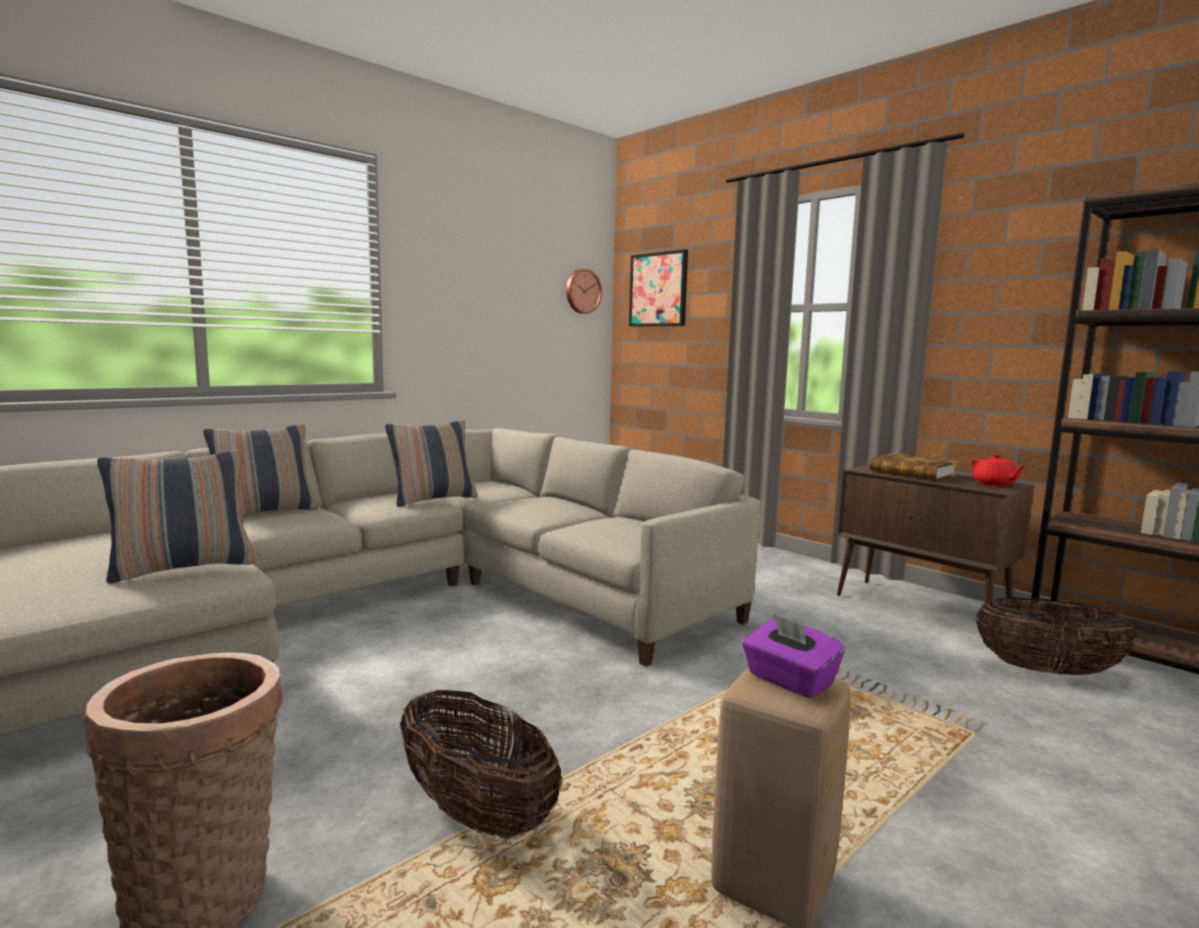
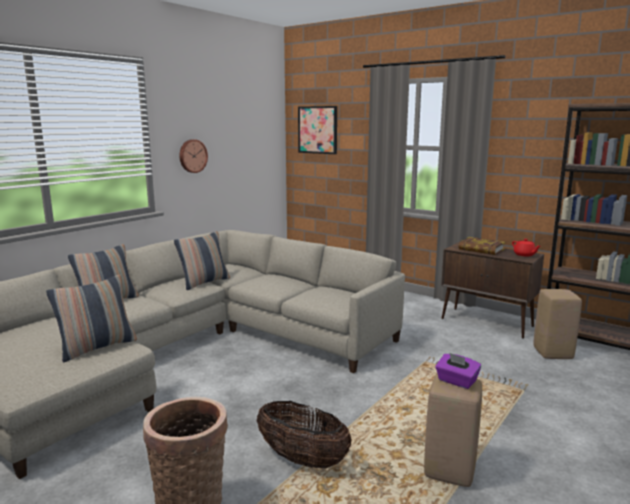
camera: 10 degrees left, 5 degrees up
wall clock [566,269,602,314] -> wall clock moved to [179,139,208,173]
basket [975,597,1137,675] -> beige stool [533,289,582,359]

